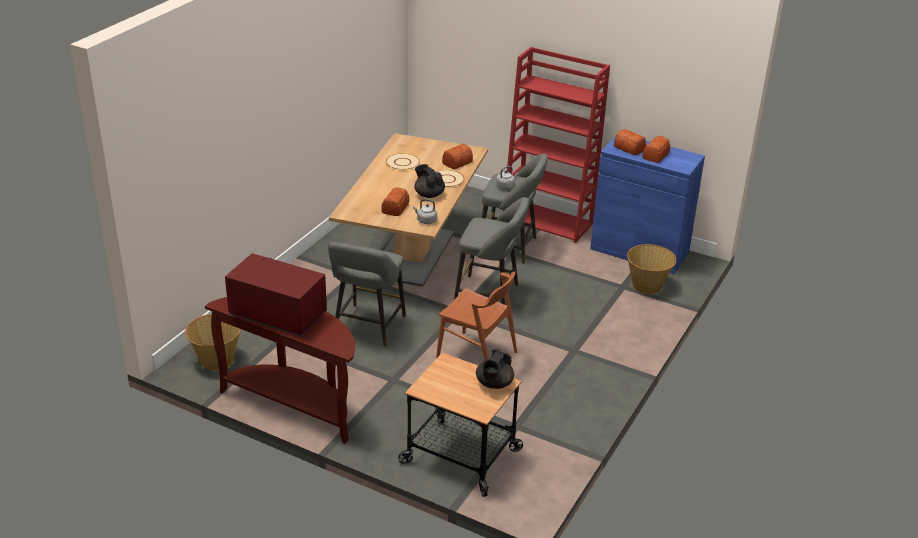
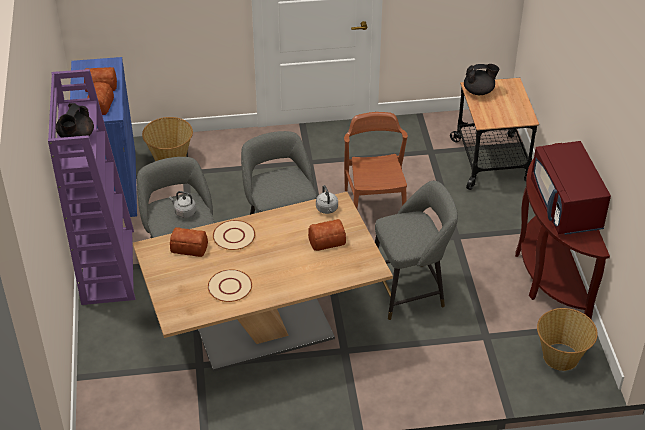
camera: 125 degrees left, 10 degrees up
black teapot [414,164,445,198] -> black teapot moved to [56,103,94,138]
red bookcase [503,47,610,243] -> purple bookcase [48,69,136,305]

